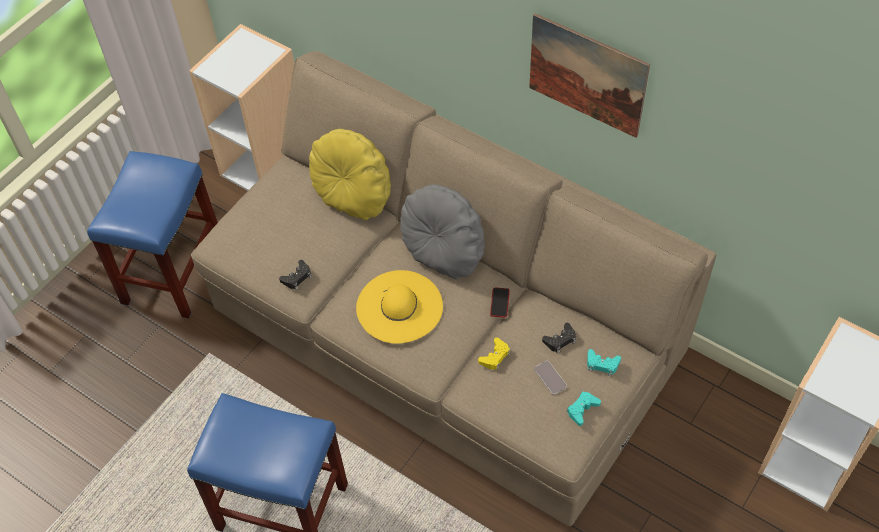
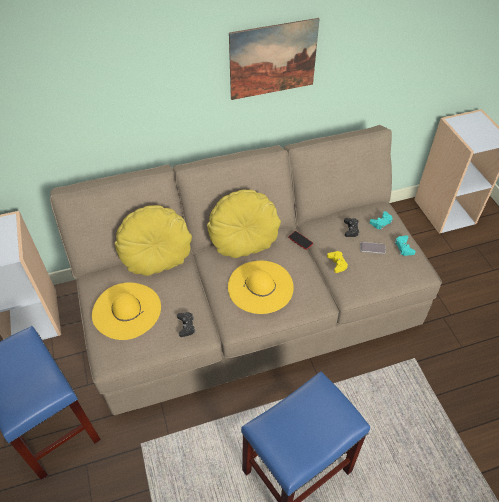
camera: 55 degrees left, 5 degrees down
grey pillow [400,184,485,279] -> yellow pillow [207,190,281,258]
none -> yellow hat [92,282,161,340]

